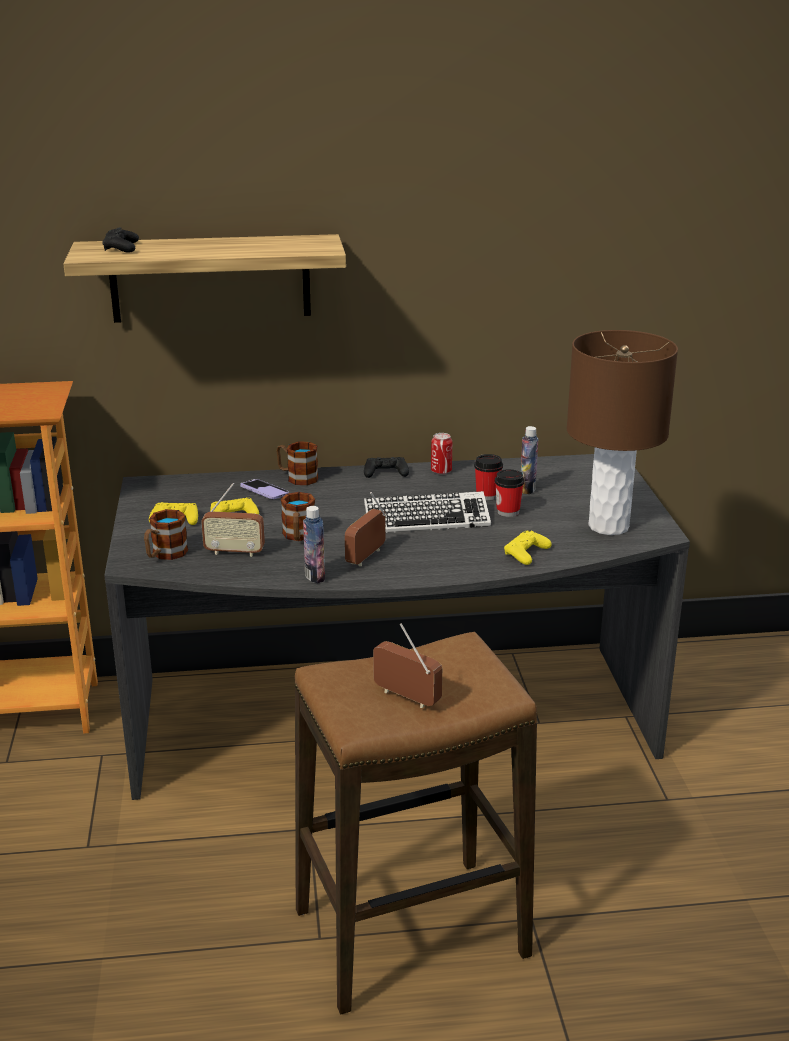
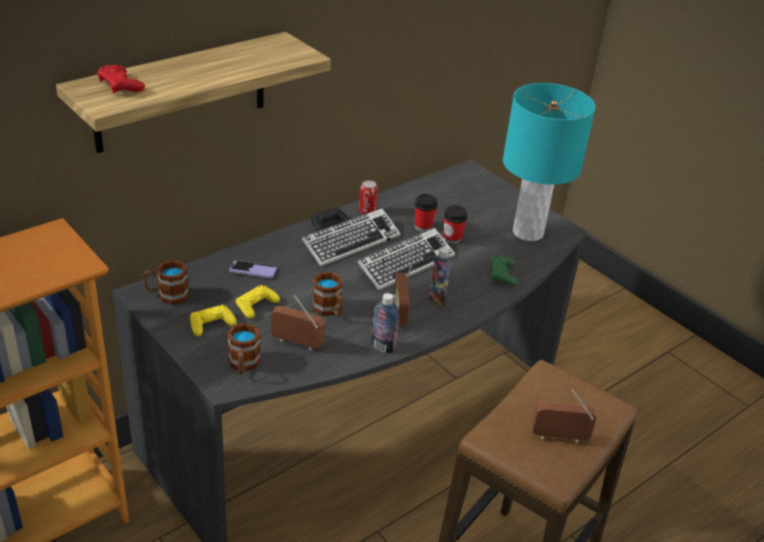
camera: 35 degrees left, 10 degrees up
black game controller [102,227,139,253] -> red game controller [97,65,145,94]
radio [201,483,265,557] -> radio turned 135 degrees counterclockwise [271,295,325,350]
mug [276,441,318,485] -> mug moved to [143,260,189,305]
yellow game controller [504,530,552,565] -> green game controller [490,255,517,286]
bottle [521,426,538,494] -> bottle moved to [430,247,451,306]
brown table lamp [567,330,678,535] -> turquoise table lamp [503,83,596,241]
none -> keyboard [302,208,401,267]

